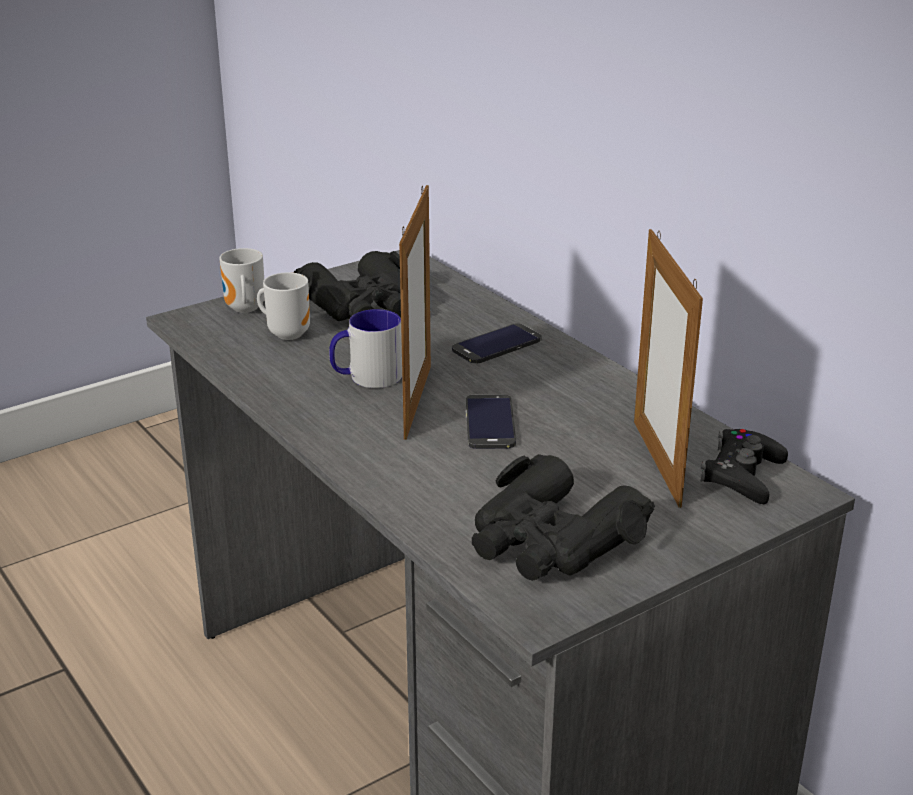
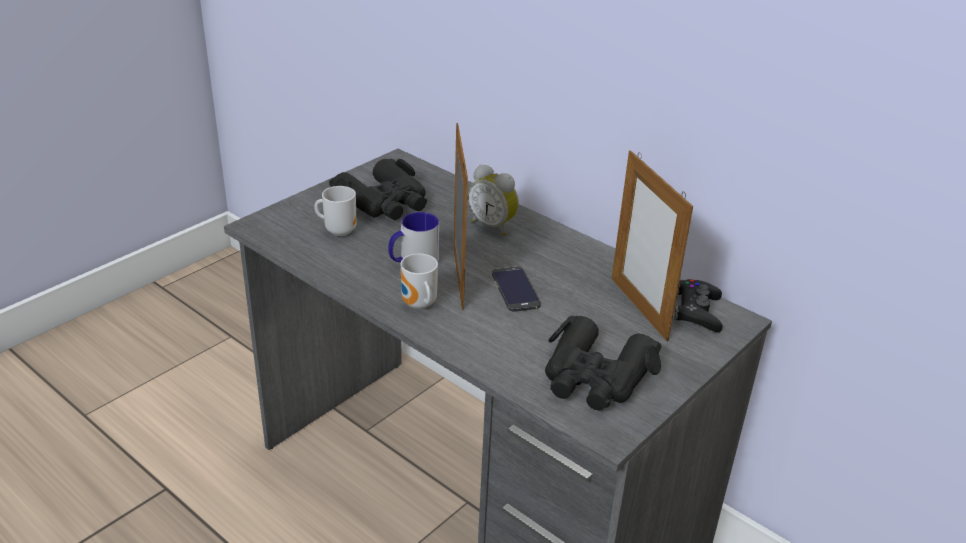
camera: 15 degrees left, 5 degrees up
mug [219,248,265,313] -> mug moved to [401,253,438,309]
phone [452,323,542,364] -> alarm clock [468,164,519,236]

